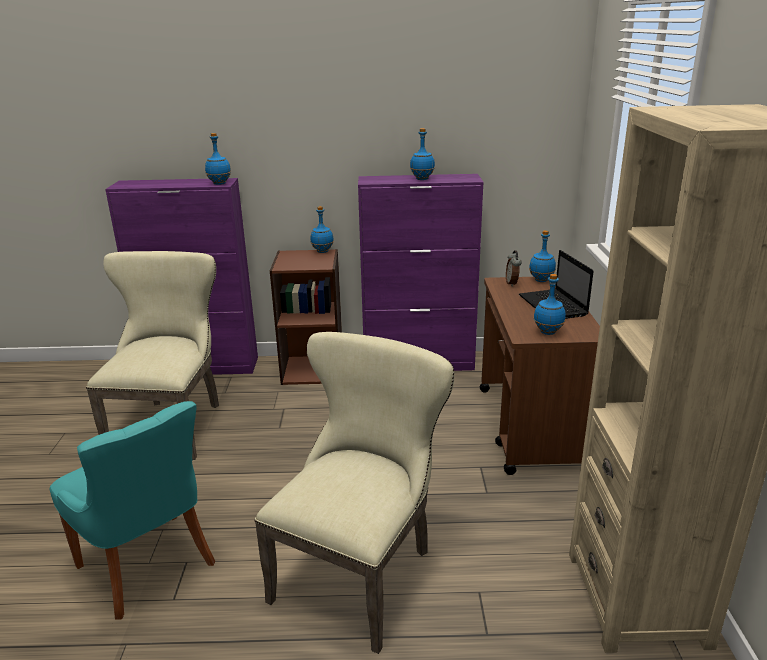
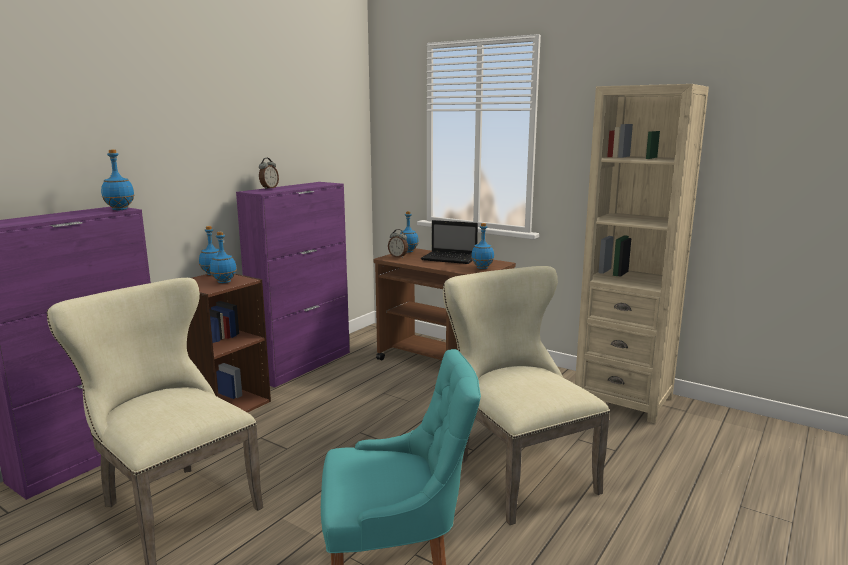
camera: 55 degrees left, 10 degrees down
blue bottle [410,128,435,180] -> blue bottle moved to [210,232,237,283]
none -> alarm clock [259,158,279,189]

